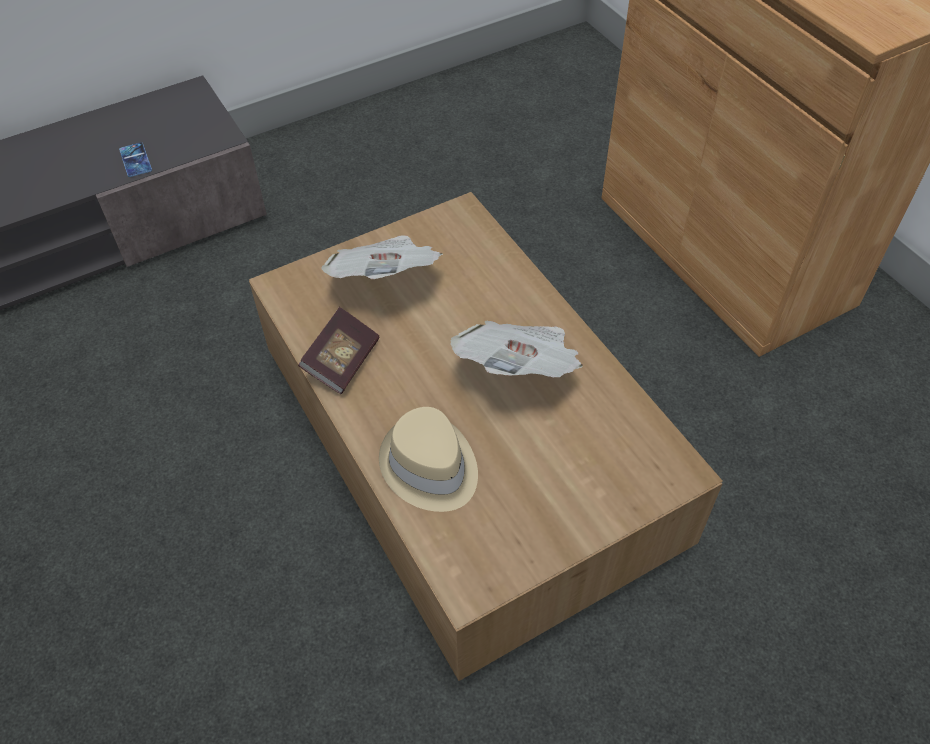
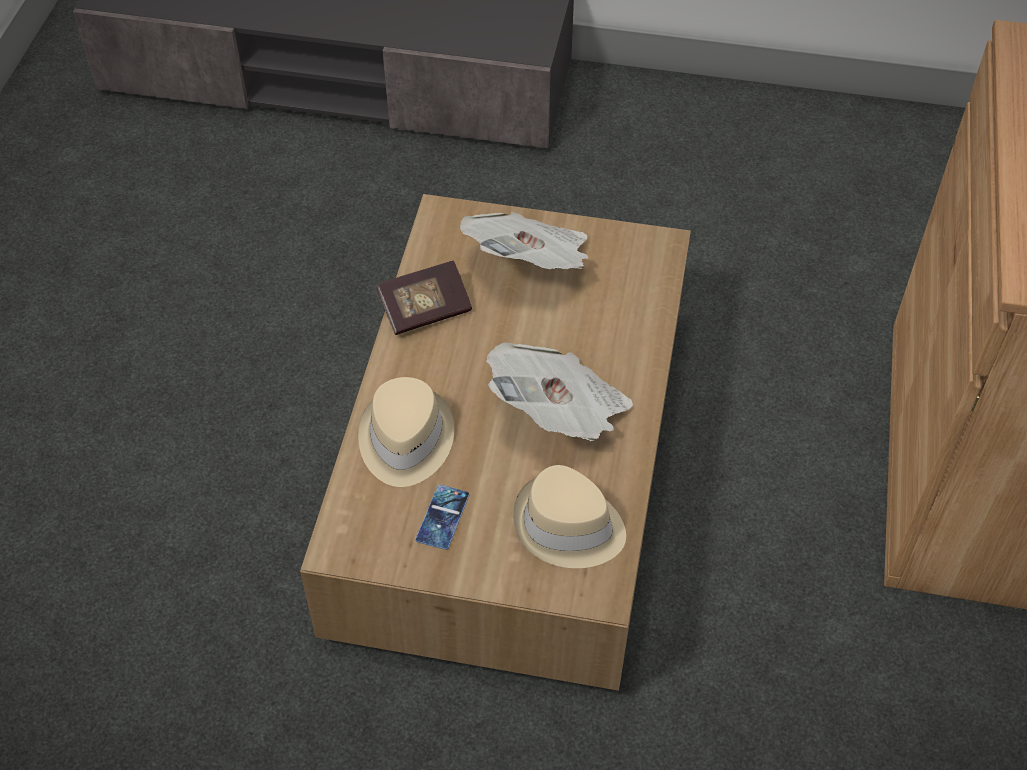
camera: 40 degrees right, 0 degrees up
phone [119,142,152,177] -> phone moved to [416,485,469,550]
none -> beige hat [513,465,626,568]

